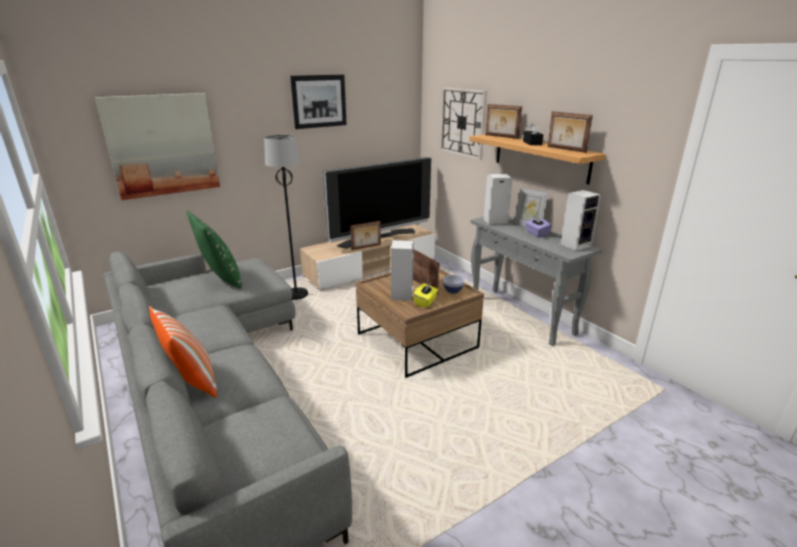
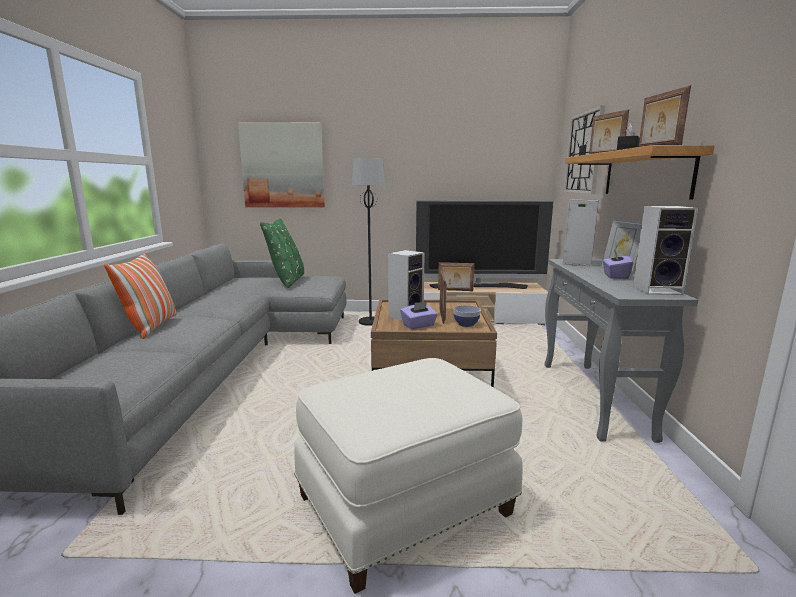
camera: 35 degrees right, 10 degrees down
picture [290,75,347,129] -> none
yellow tissue box [413,283,438,308] -> purple tissue box [400,302,438,329]
none -> white ottoman [294,358,523,594]

